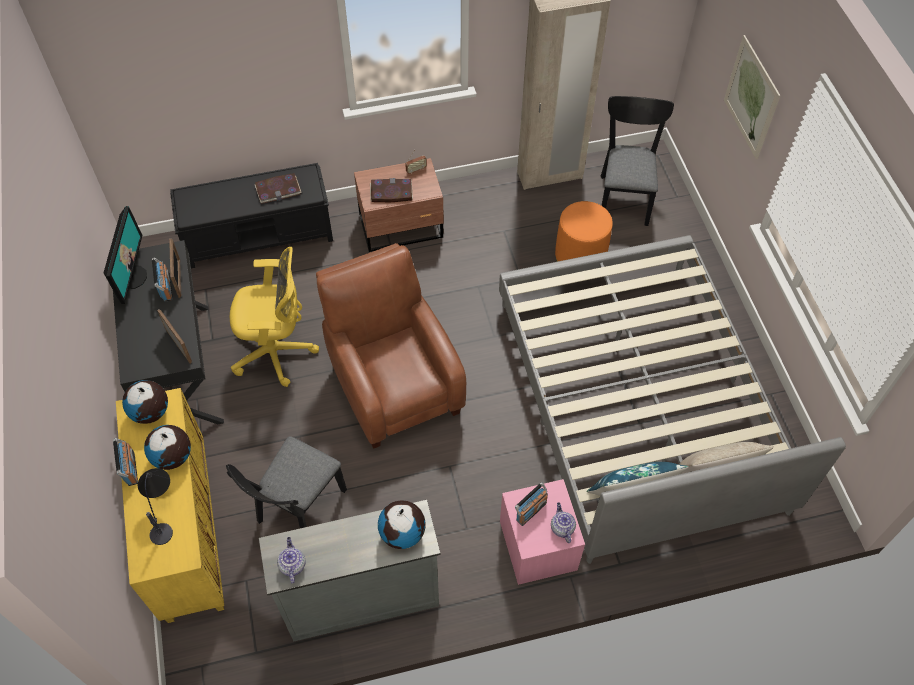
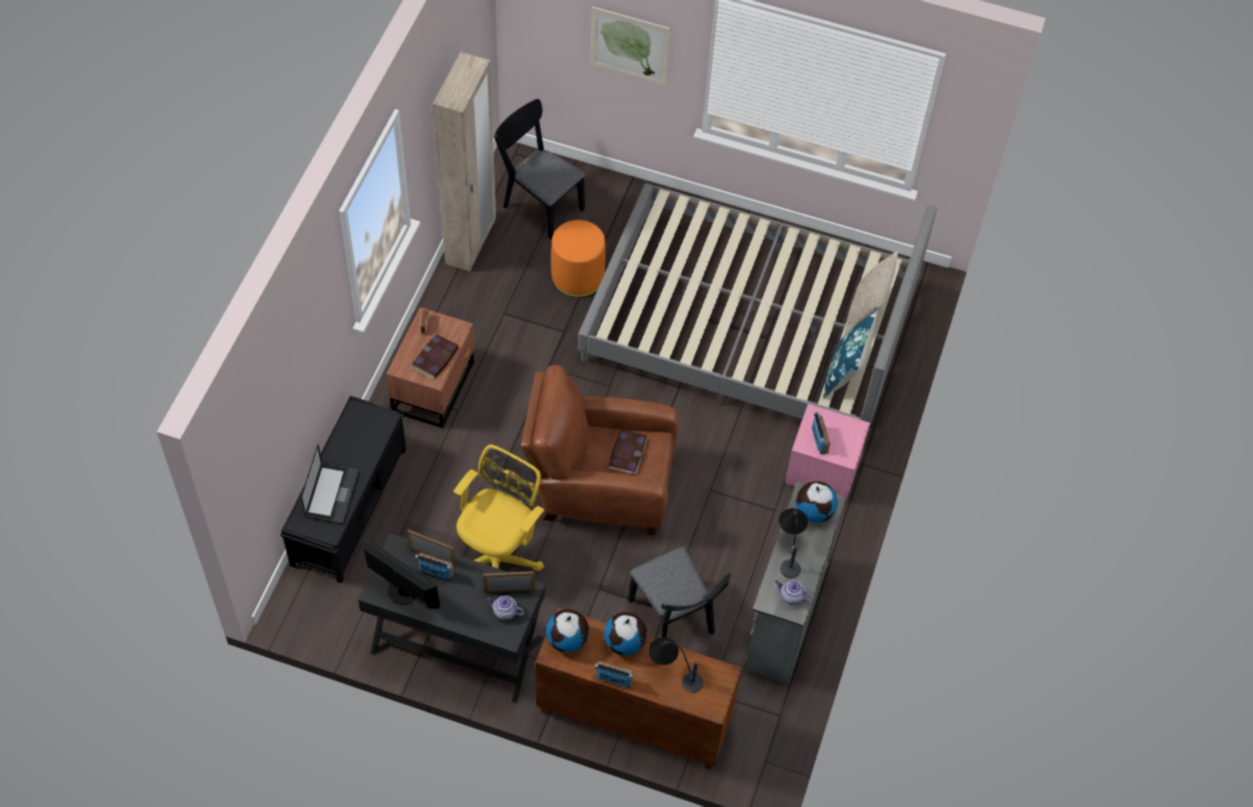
camera: 60 degrees left, 0 degrees up
yellow cabinet [116,388,224,623] -> brown cabinet [535,607,742,770]
book [254,173,302,204] -> book moved to [609,429,648,475]
teapot [551,502,576,543] -> teapot moved to [486,595,524,620]
none -> laptop [301,444,359,524]
none -> table lamp [779,508,808,578]

